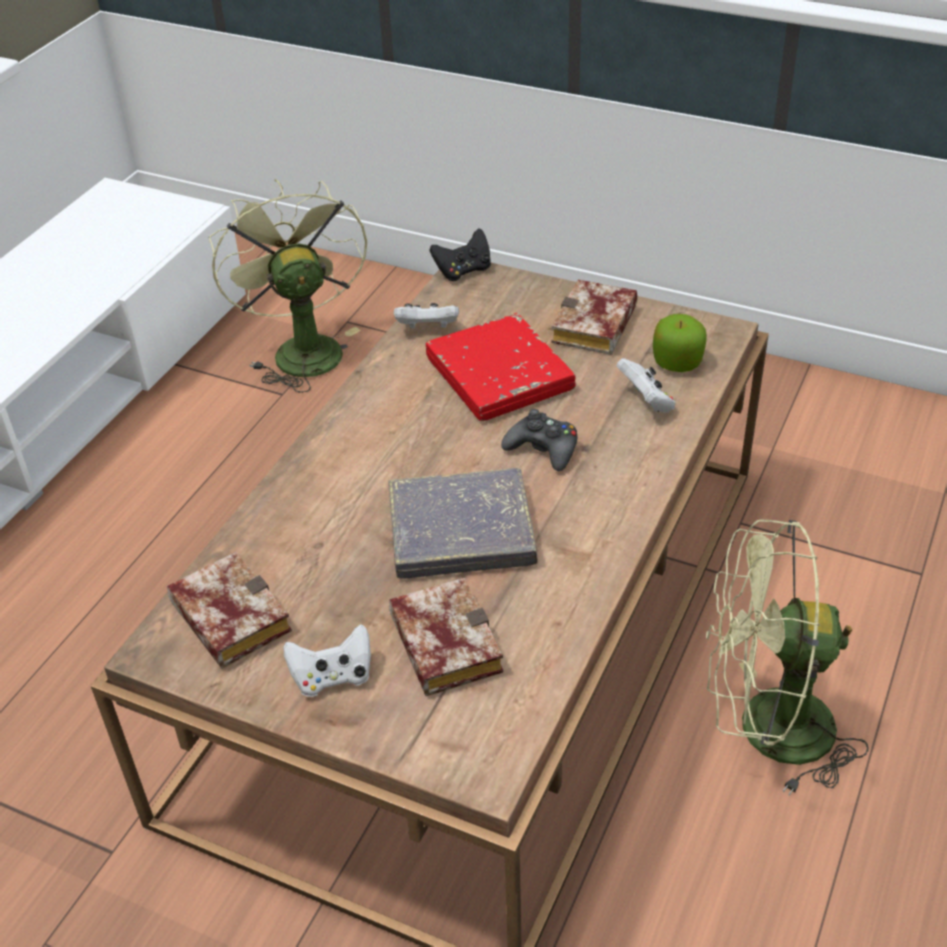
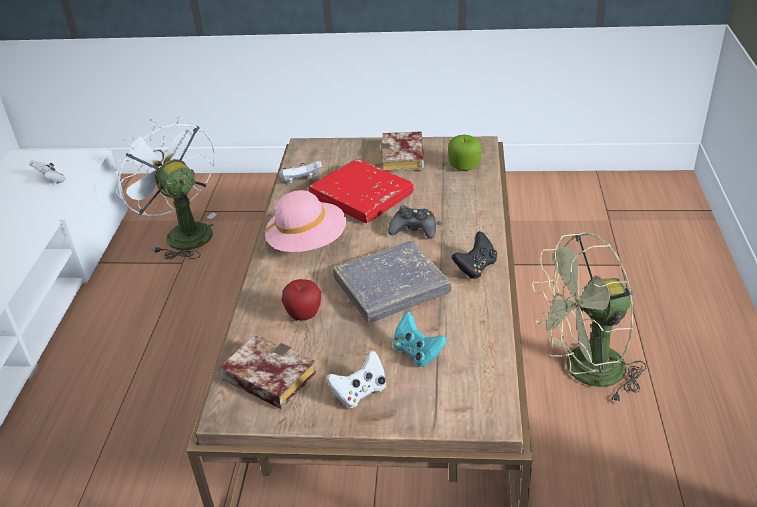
camera: 20 degrees left, 5 degrees down
green fan [209,179,367,393] -> white fan [110,116,217,259]
book [389,578,503,696] -> turquoise game controller [393,312,447,367]
black game controller [430,228,491,281] -> black game controller moved to [452,231,497,279]
white game controller [616,358,675,413] -> white game controller moved to [30,160,65,184]
none -> pink hat [265,190,346,252]
none -> apple [281,279,321,321]

